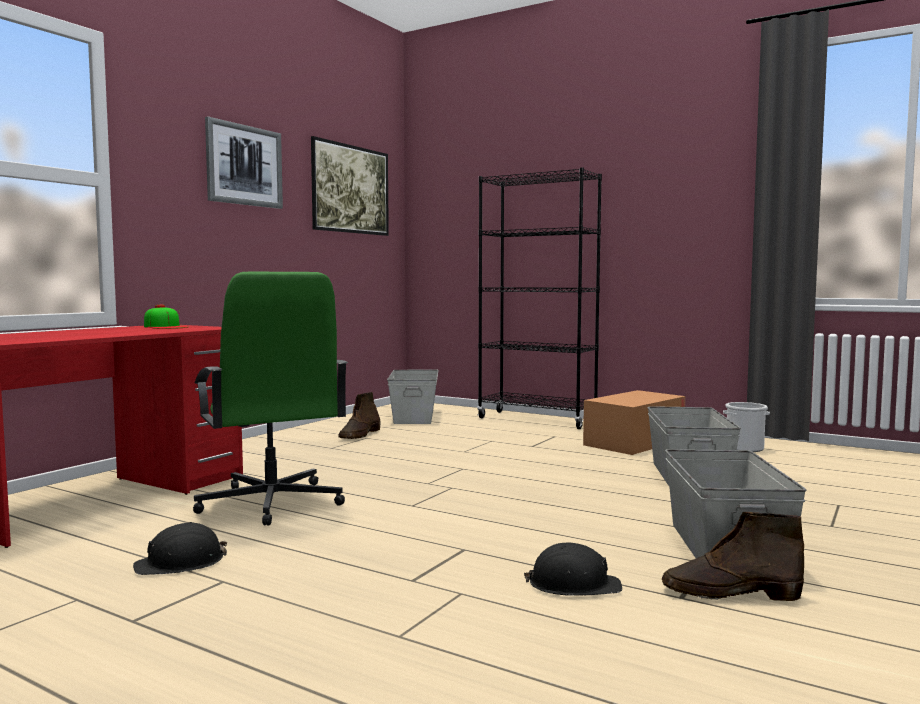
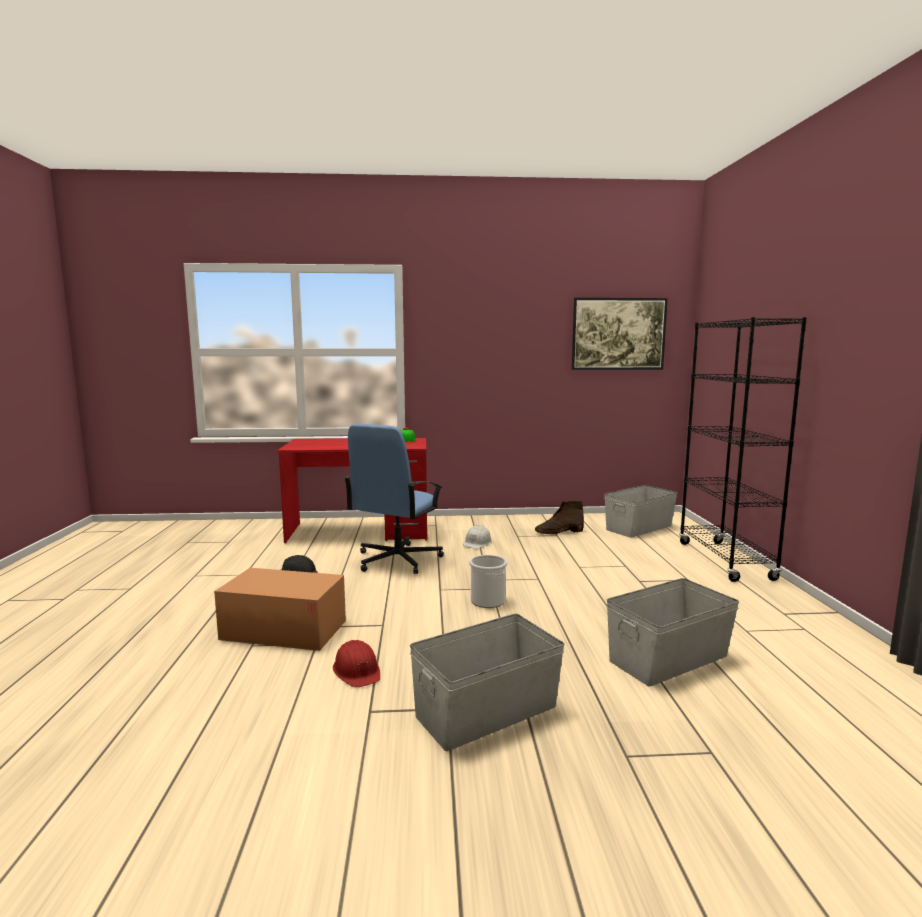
camera: 55 degrees right, 5 degrees up
green office chair [193,272,348,526] -> blue office chair [344,424,444,574]
picture [205,117,283,209] -> none
black hard hat [524,543,622,596] -> red hard hat [333,640,380,687]
cardboard box [583,390,685,455] -> cardboard box moved to [214,568,346,651]
brown boot [662,512,804,601] -> none
bucket [723,402,770,452] -> bucket moved to [469,555,507,608]
none -> white hard hat [463,525,492,548]

